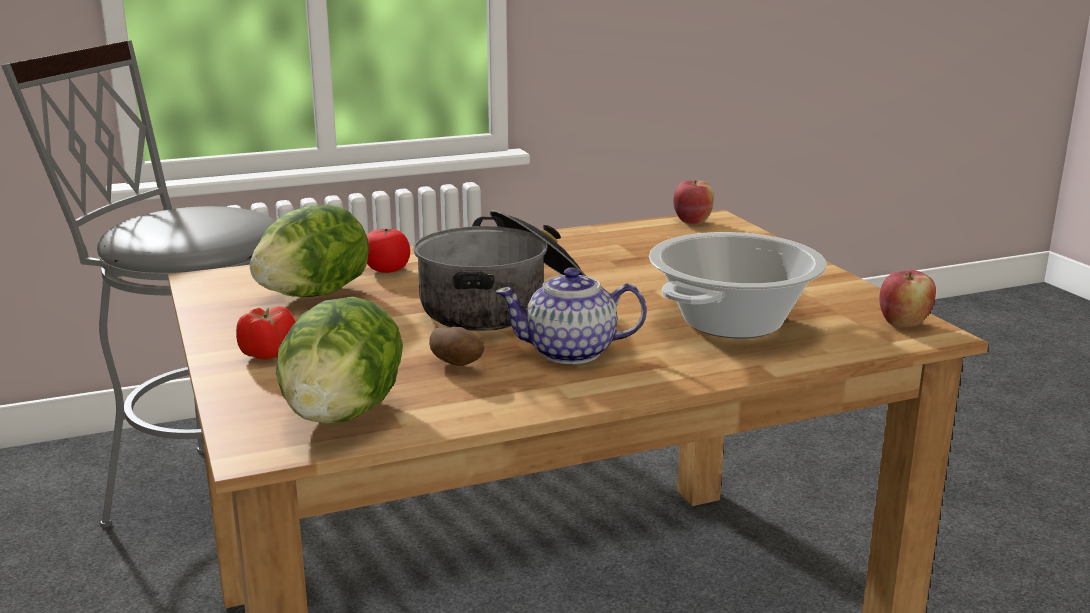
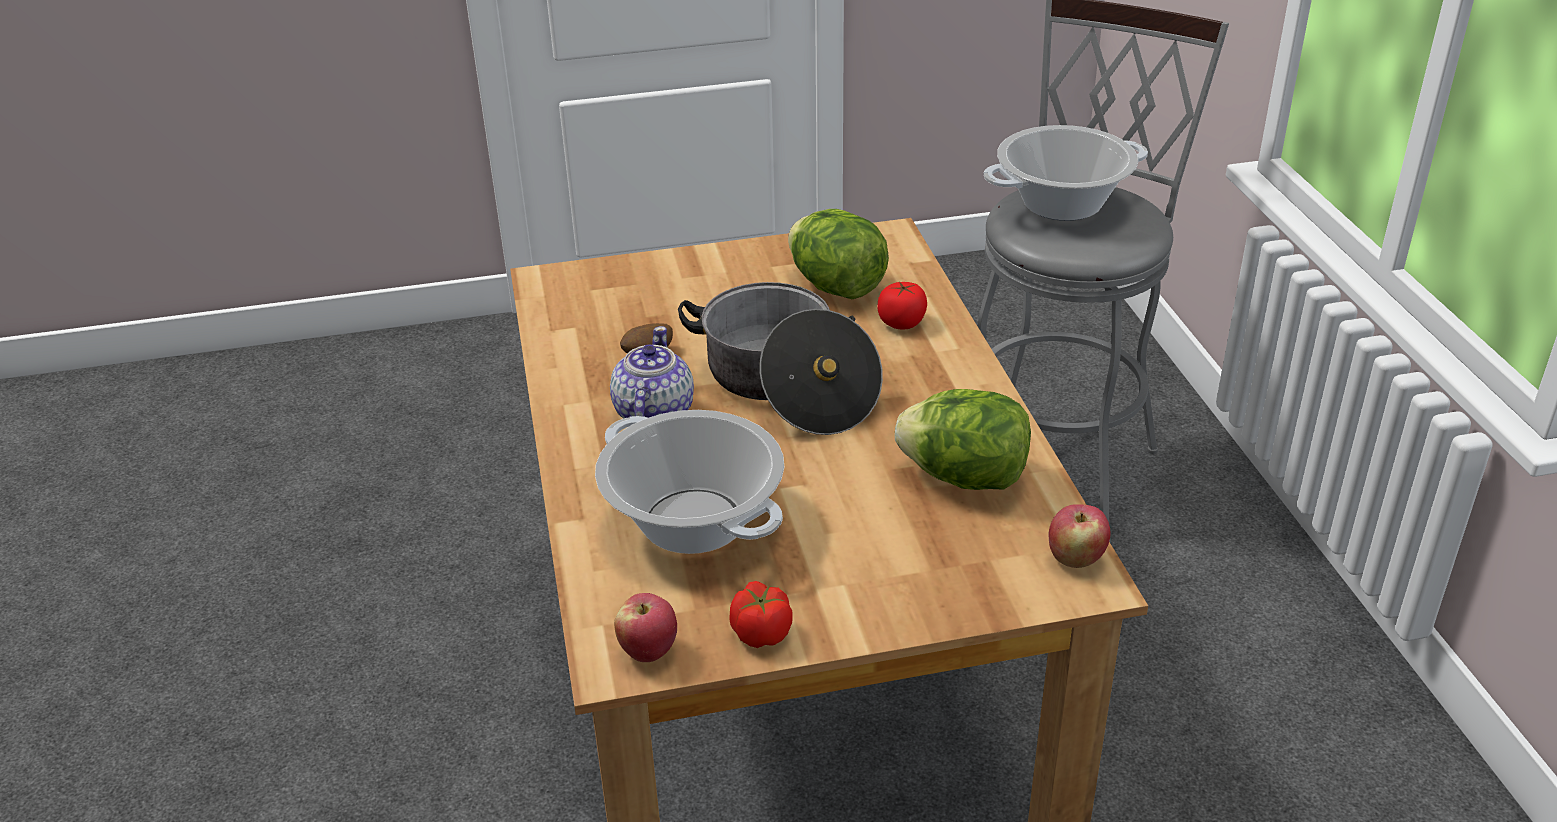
camera: 100 degrees right, 15 degrees up
tomato [236,306,296,360] -> tomato moved to [729,581,793,648]
lettuce [276,297,403,424] -> lettuce moved to [895,389,1031,490]
none -> cooking pot [983,125,1148,221]

